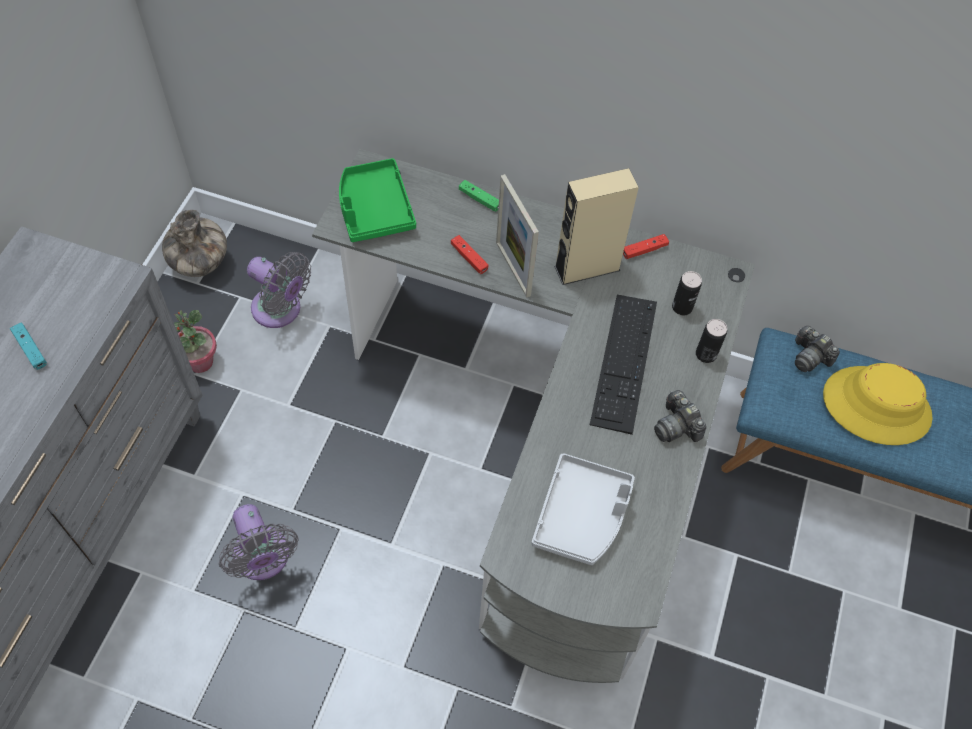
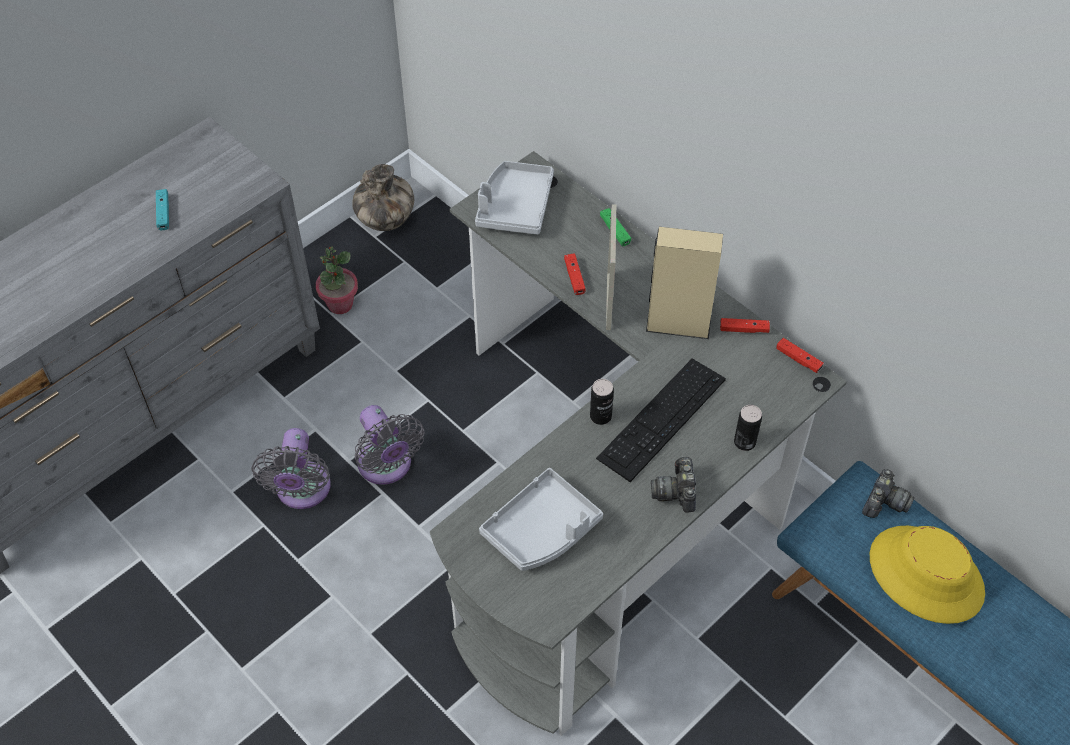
camera: 30 degrees right, 5 degrees down
grey fan [247,252,311,328] -> grey fan moved to [355,405,425,485]
green tray [339,158,416,242] -> grey tray [475,161,554,235]
can [672,271,702,315] -> can moved to [590,379,614,425]
camera [795,326,840,372] -> camera turned 135 degrees counterclockwise [862,469,914,518]
none -> red game controller [776,338,824,373]

